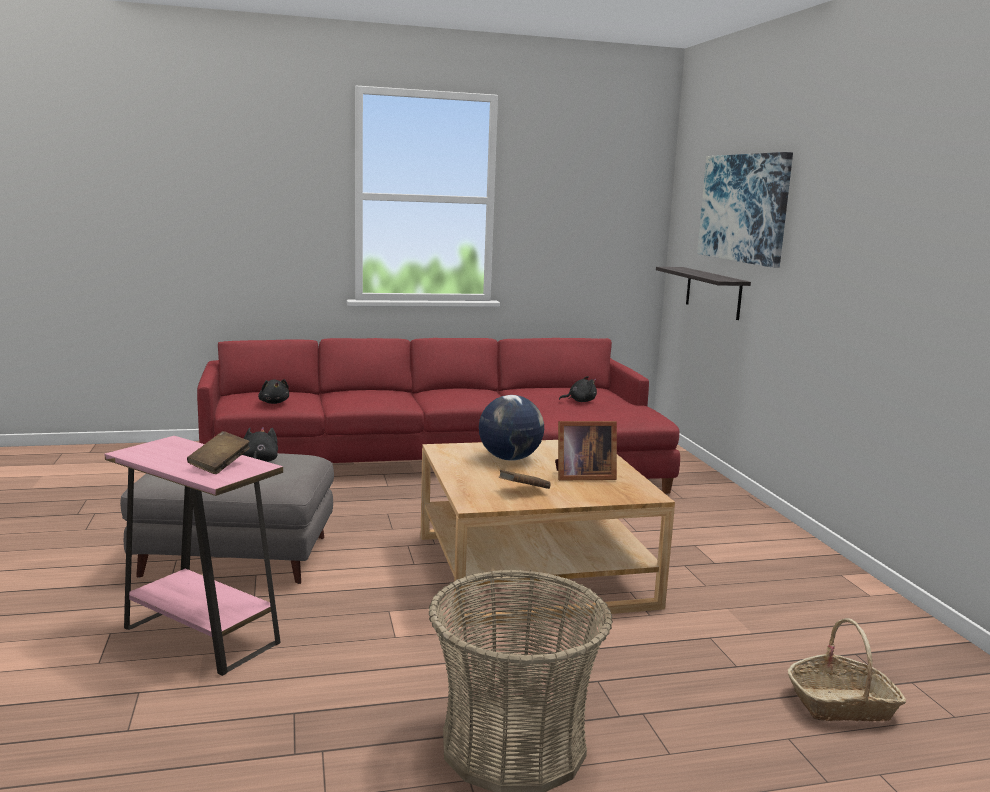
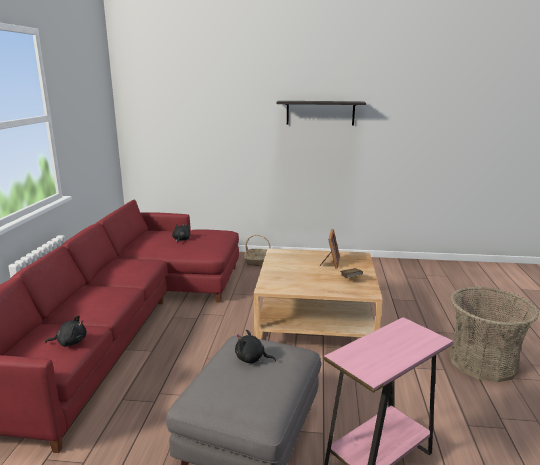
camera: 70 degrees left, 5 degrees up
brown book [187,431,250,474] -> none
globe [479,395,544,461] -> none
shelf [656,267,751,320] -> shelf moved to [276,101,366,126]
picture [697,152,793,268] -> none
basket [788,618,906,721] -> basket moved to [244,235,271,267]

